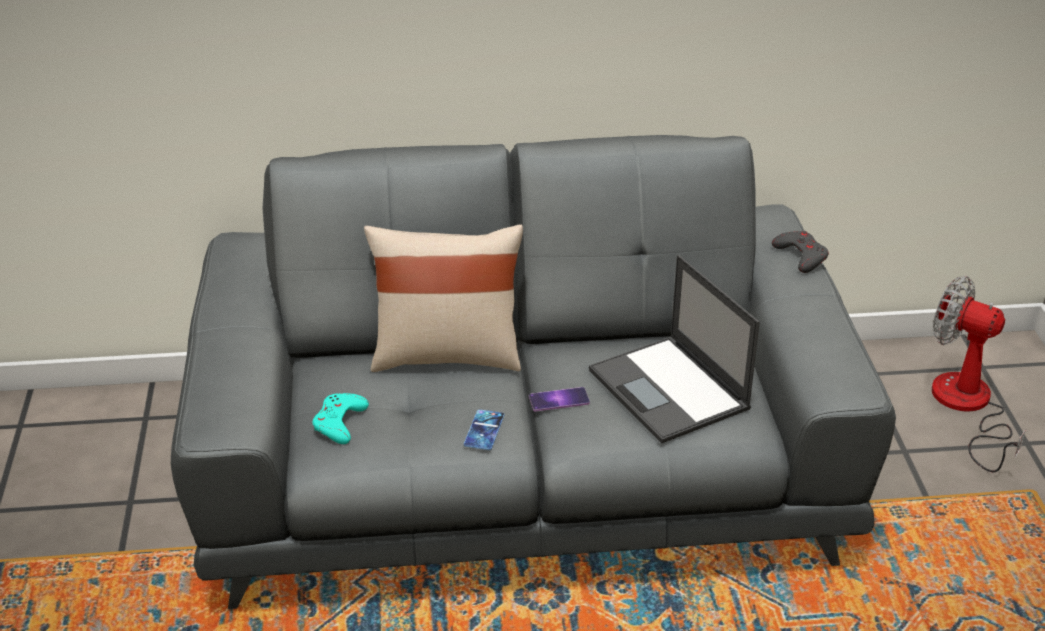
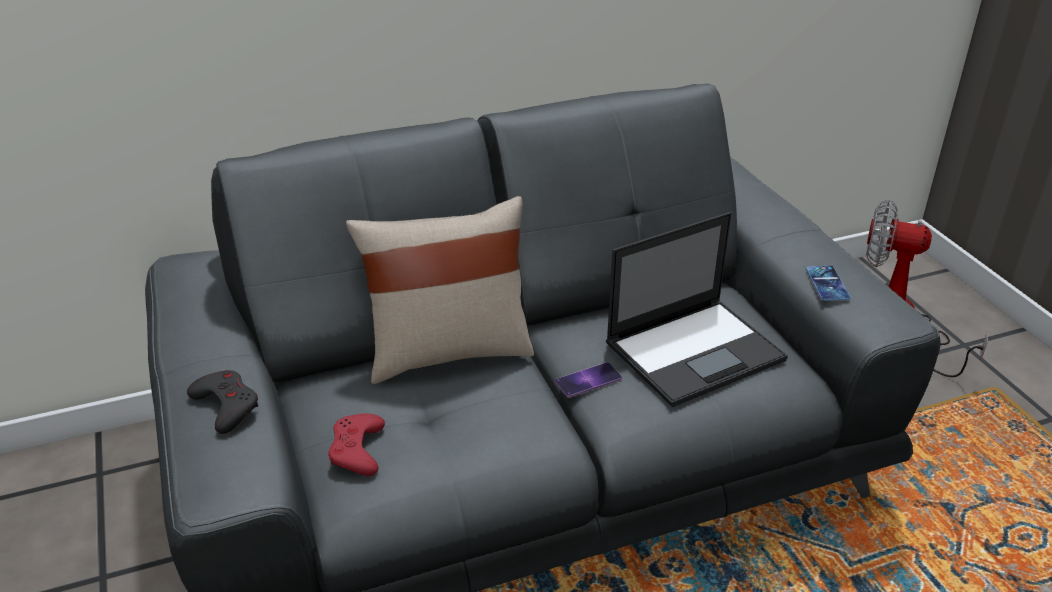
camera: 15 degrees left, 0 degrees up
turquoise game controller [313,393,369,444] -> red game controller [328,414,385,476]
phone [464,409,504,450] -> phone moved to [806,266,851,301]
laptop [589,255,760,444] -> laptop turned 75 degrees counterclockwise [606,212,788,407]
grey game controller [772,231,829,273] -> grey game controller moved to [187,370,258,434]

